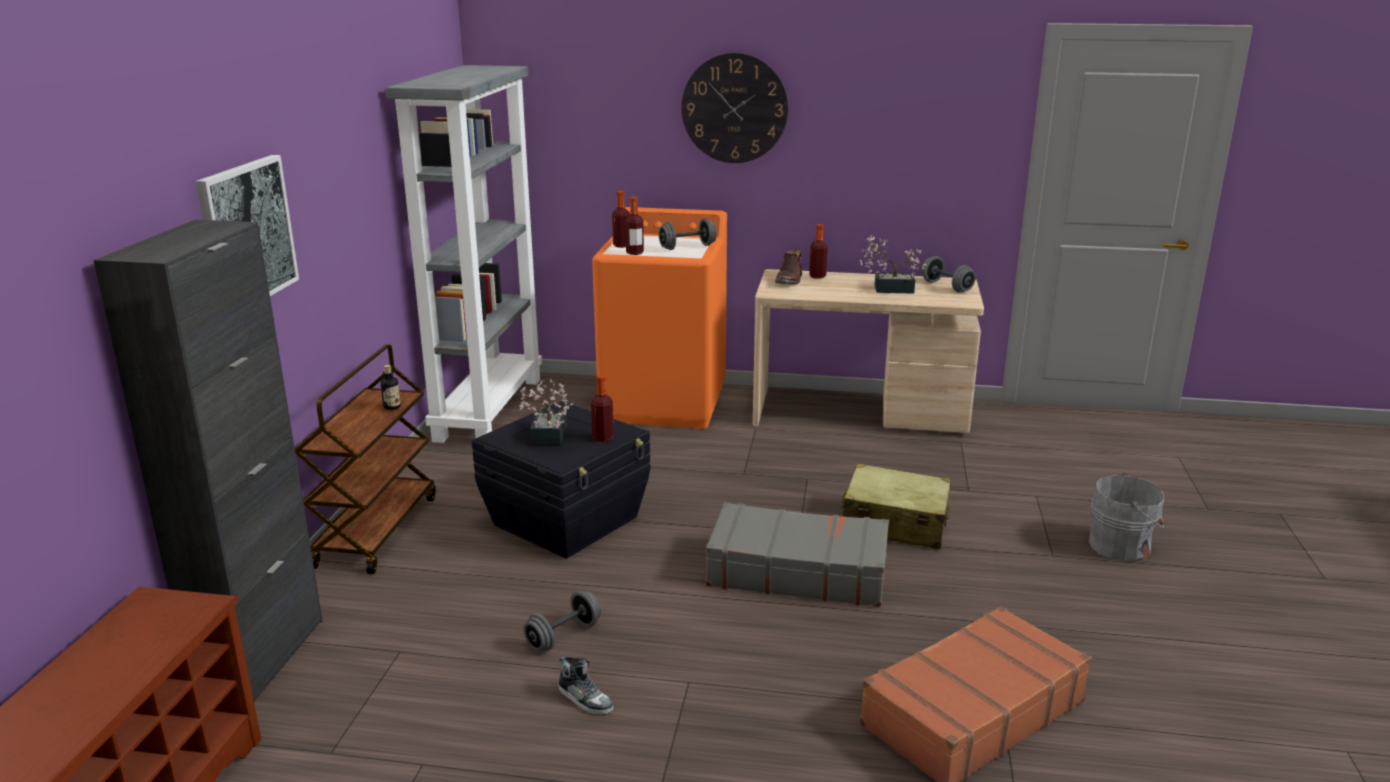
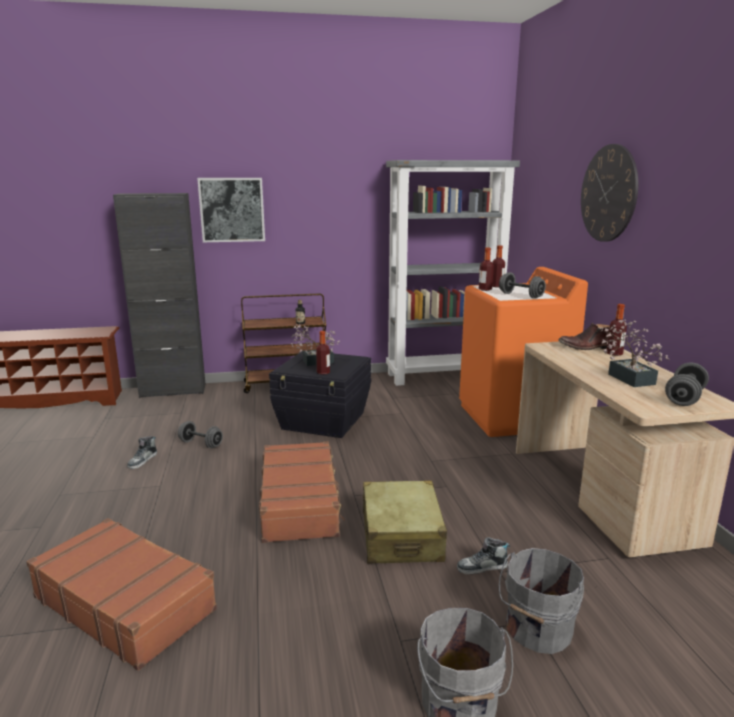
camera: 70 degrees right, 5 degrees down
grey suitcase [706,502,889,607] -> brown suitcase [259,441,345,543]
none -> shoe [457,537,510,574]
none -> grey bucket [499,548,584,654]

